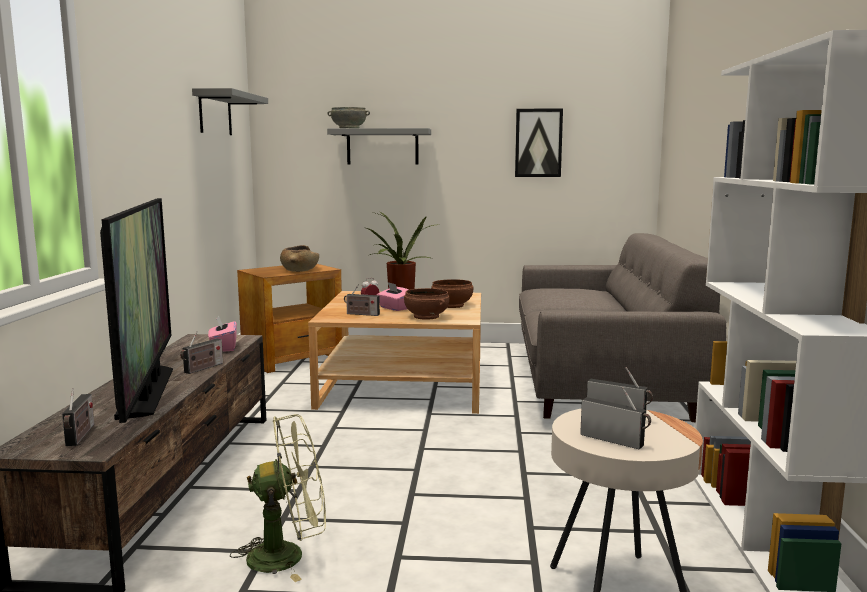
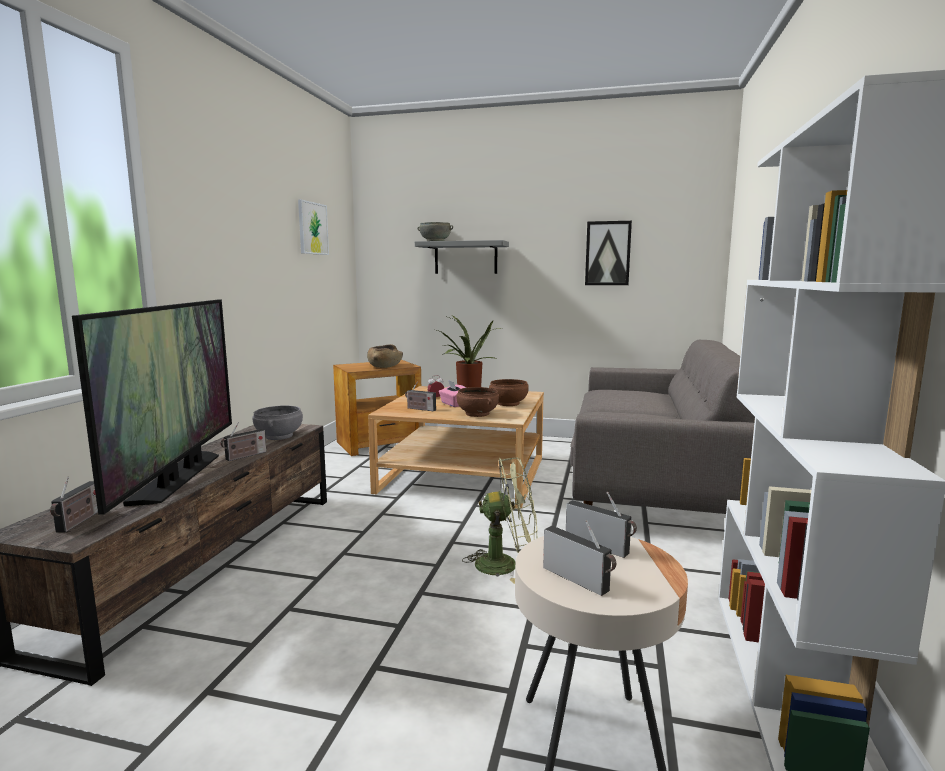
camera: 10 degrees right, 0 degrees up
grey shelf [192,88,268,135] -> picture [298,199,329,255]
pink tissue box [208,315,237,352] -> grey bowl [252,405,303,440]
green fan [230,414,326,582] -> green fan moved to [462,457,537,584]

